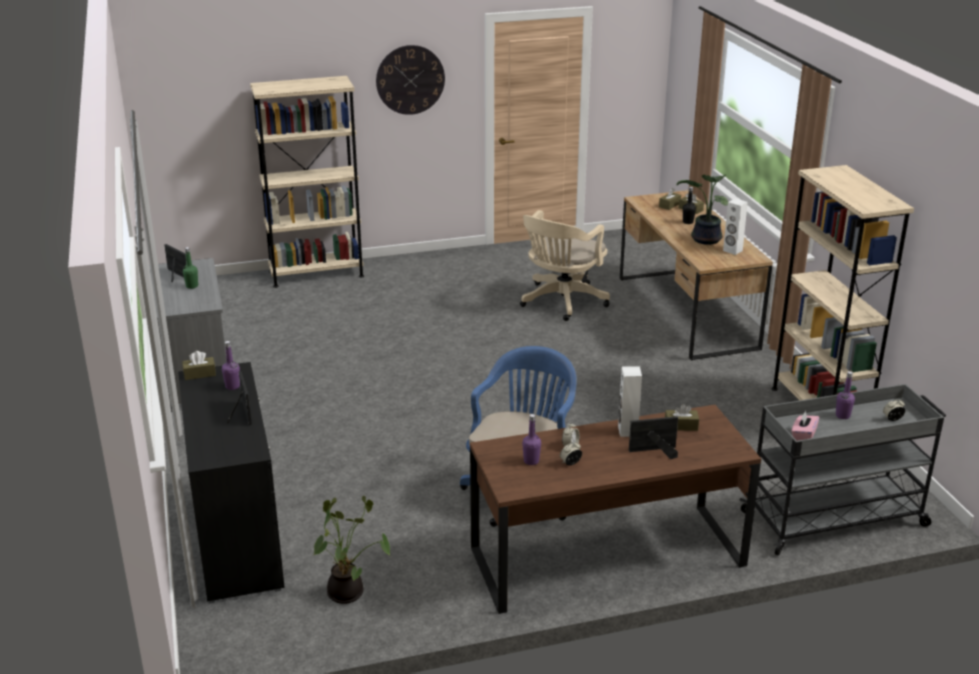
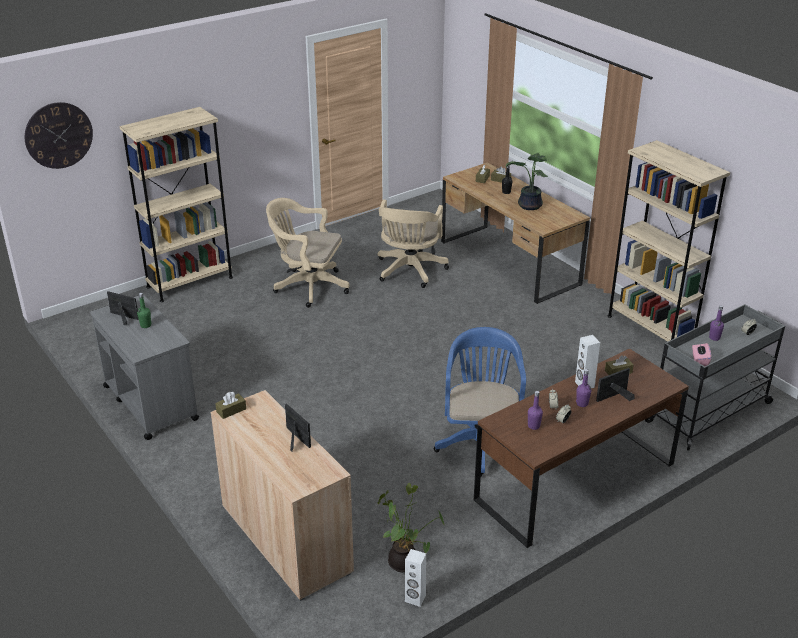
camera: 20 degrees left, 5 degrees up
black cabinet [178,362,285,604] -> beige cabinet [210,390,354,601]
purple bottle [222,341,240,390] -> purple bottle moved to [576,369,591,407]
wall clock [376,45,445,115] -> wall clock moved to [25,102,93,169]
white speaker [723,198,748,255] -> white speaker moved to [405,549,426,607]
none -> beige office chair [266,198,350,308]

